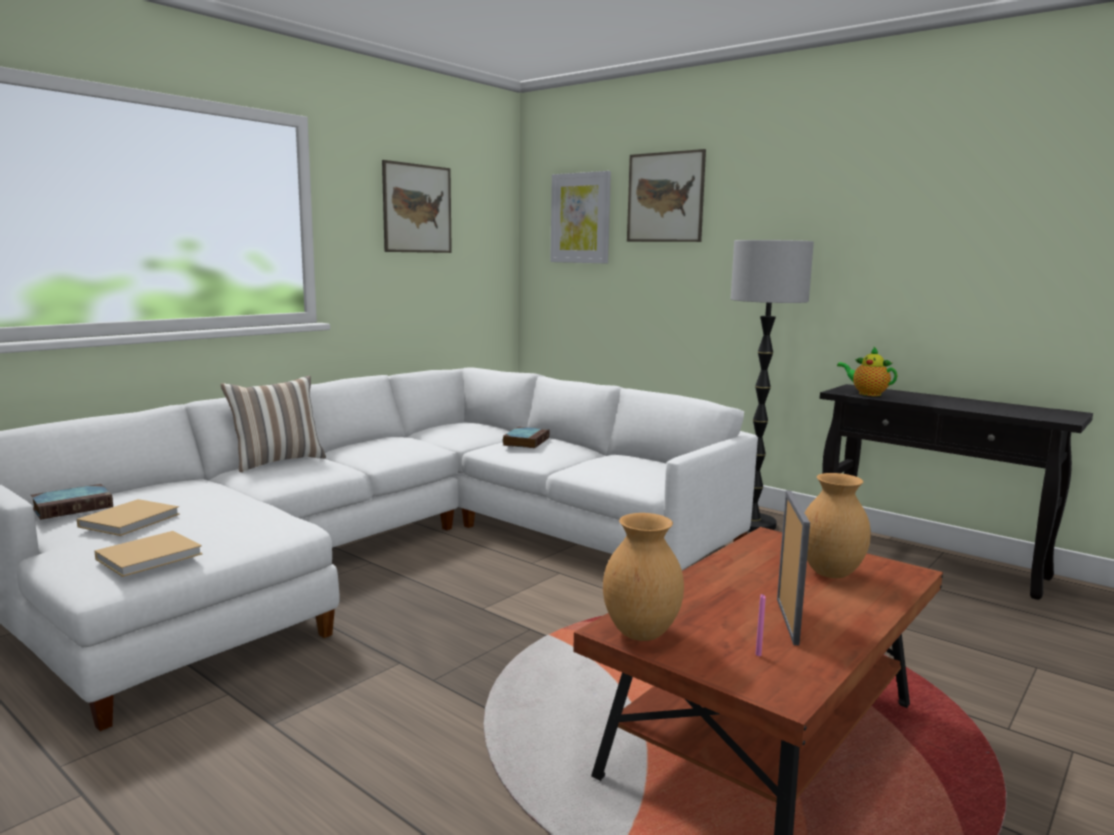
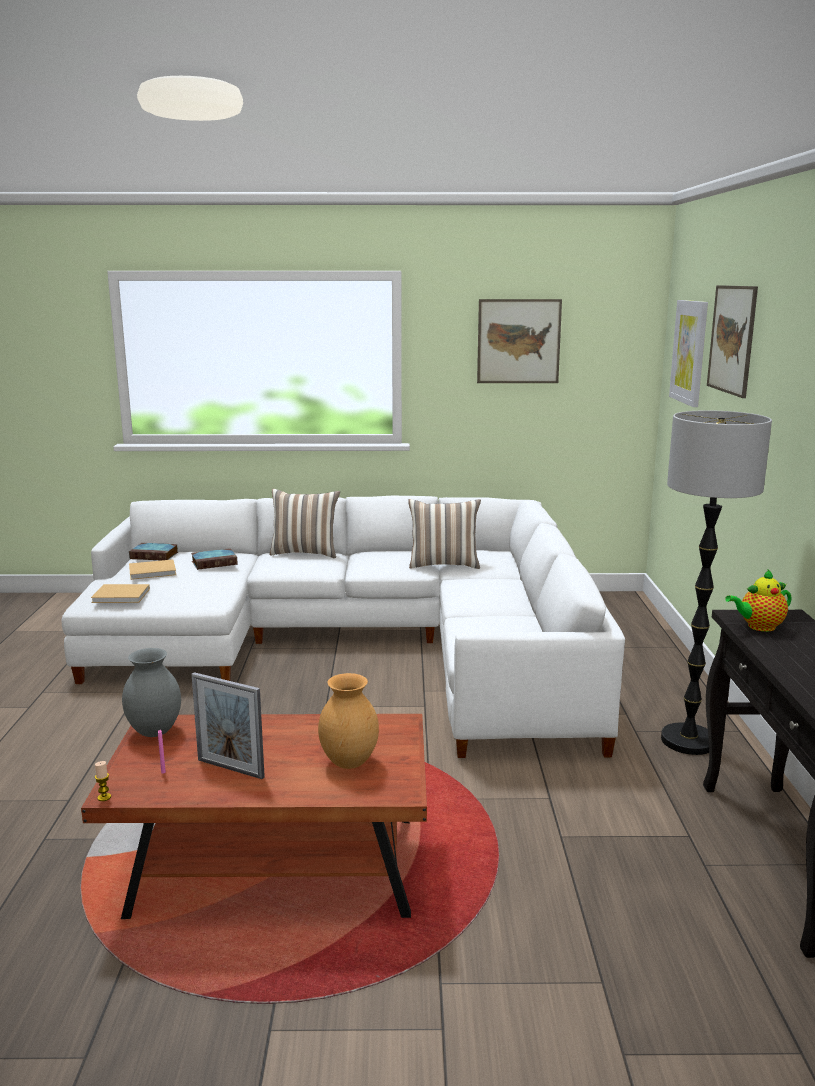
camera: 50 degrees right, 5 degrees up
book [503,427,549,448] -> book moved to [191,548,238,570]
brown vase [603,513,684,641] -> grey vase [122,648,181,737]
picture frame [777,490,810,645] -> picture frame turned 60 degrees clockwise [191,672,265,779]
teapot [837,347,897,396] -> teapot turned 105 degrees counterclockwise [725,570,792,632]
none -> candle [95,761,111,801]
none -> pillow [408,499,481,569]

